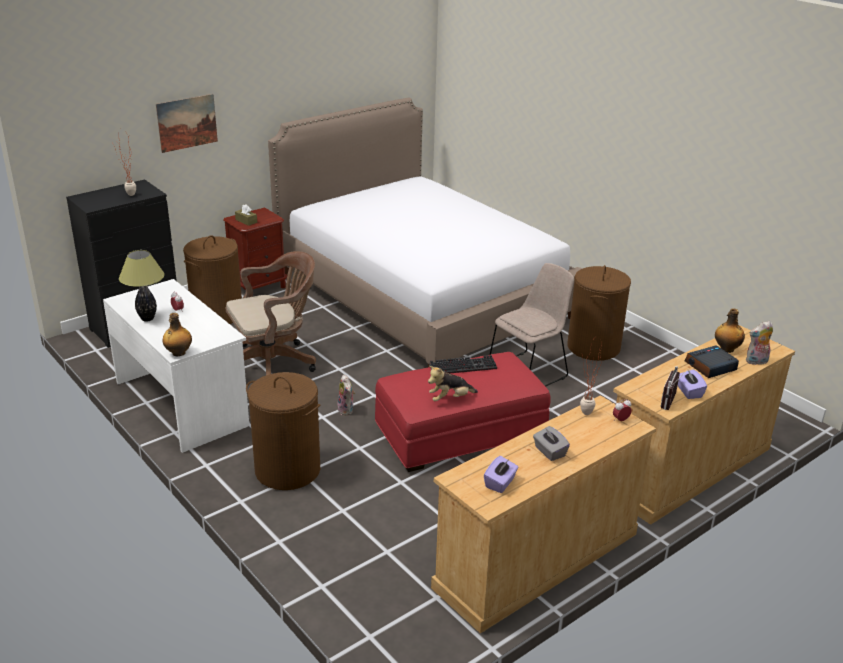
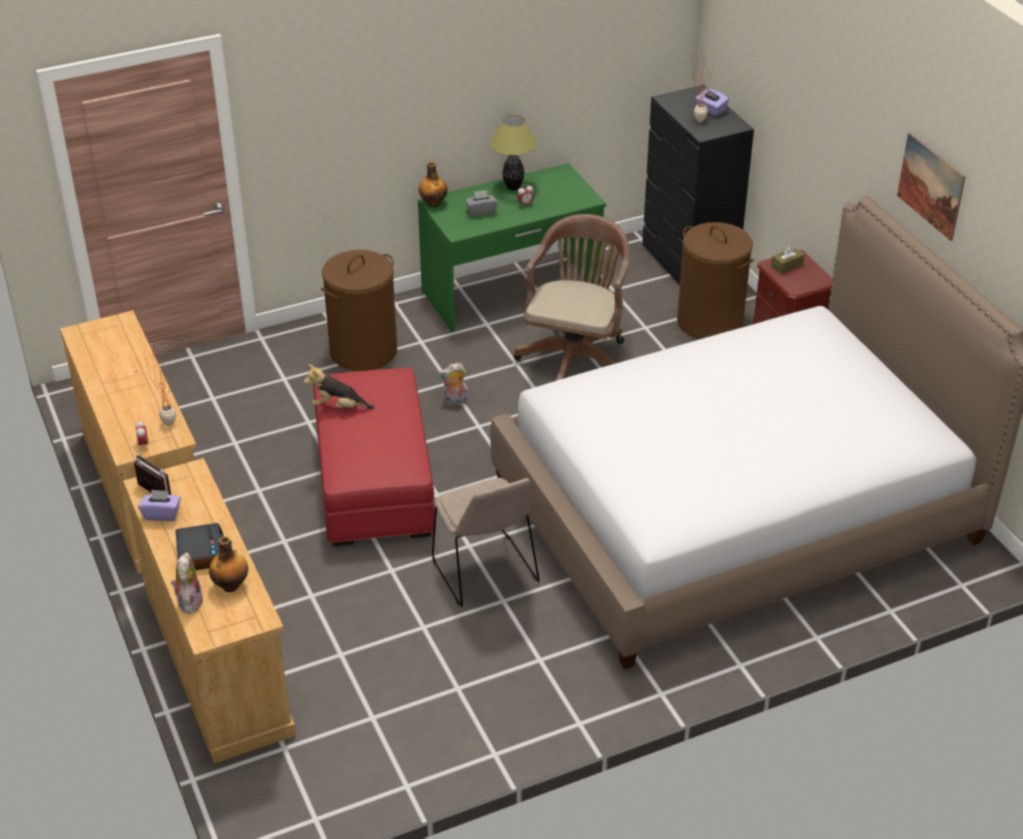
camera: 105 degrees right, 10 degrees up
white desk [103,279,250,453] -> green desk [418,163,606,332]
picture [156,94,218,153] -> picture moved to [897,132,966,241]
brown office chair [226,251,316,375] -> brown office chair turned 150 degrees counterclockwise [514,214,629,381]
plush toy [428,366,478,401] -> plush toy turned 75 degrees counterclockwise [304,364,375,409]
keyboard [429,355,497,373] -> none
purple tissue box [484,456,518,493] -> purple tissue box moved to [696,89,729,116]
grey tissue box [533,426,570,461] -> grey tissue box moved to [465,190,498,217]
brown laundry basket [567,265,631,361] -> none

